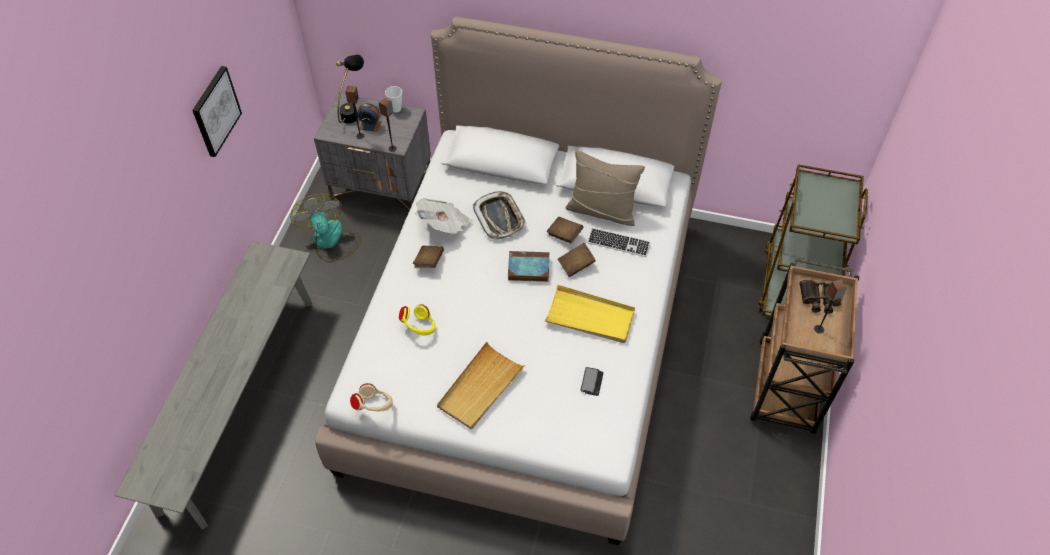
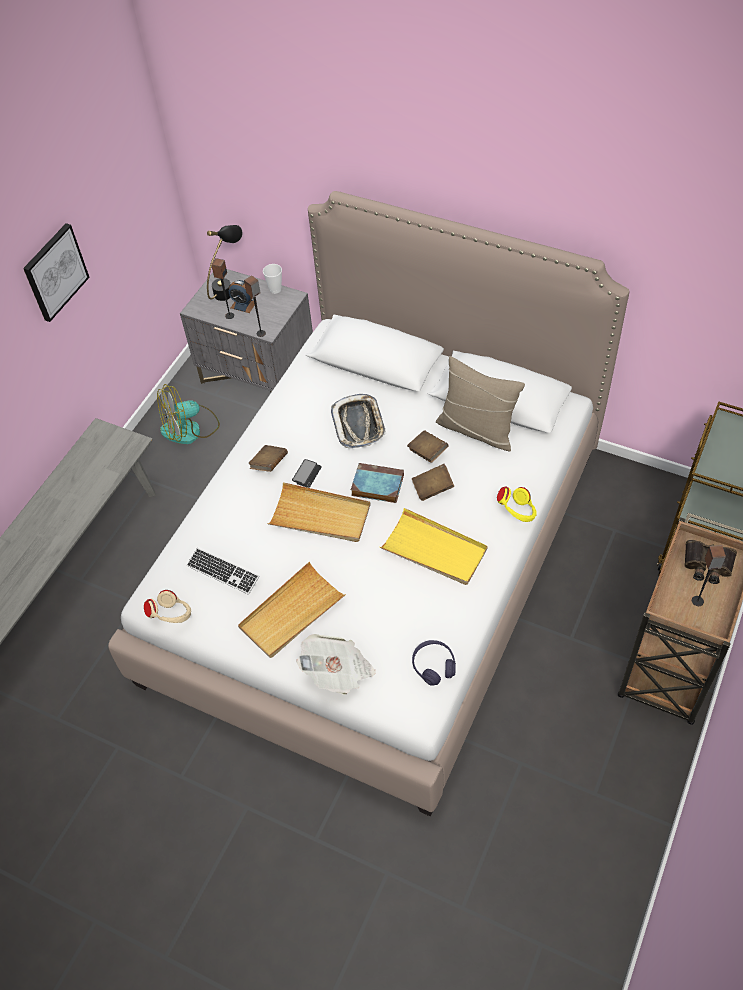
camera: 15 degrees right, 0 degrees up
fan [290,194,362,263] -> fan turned 105 degrees counterclockwise [157,384,220,444]
yellow headphones [399,304,436,336] -> yellow headphones moved to [497,487,537,522]
newspaper [415,198,473,234] -> newspaper moved to [296,634,376,695]
phone [581,367,603,396] -> phone moved to [292,459,322,488]
keyboard [588,228,651,257] -> keyboard moved to [186,548,260,595]
none -> beige tray [268,482,371,542]
none -> purple headphones [412,640,456,686]

